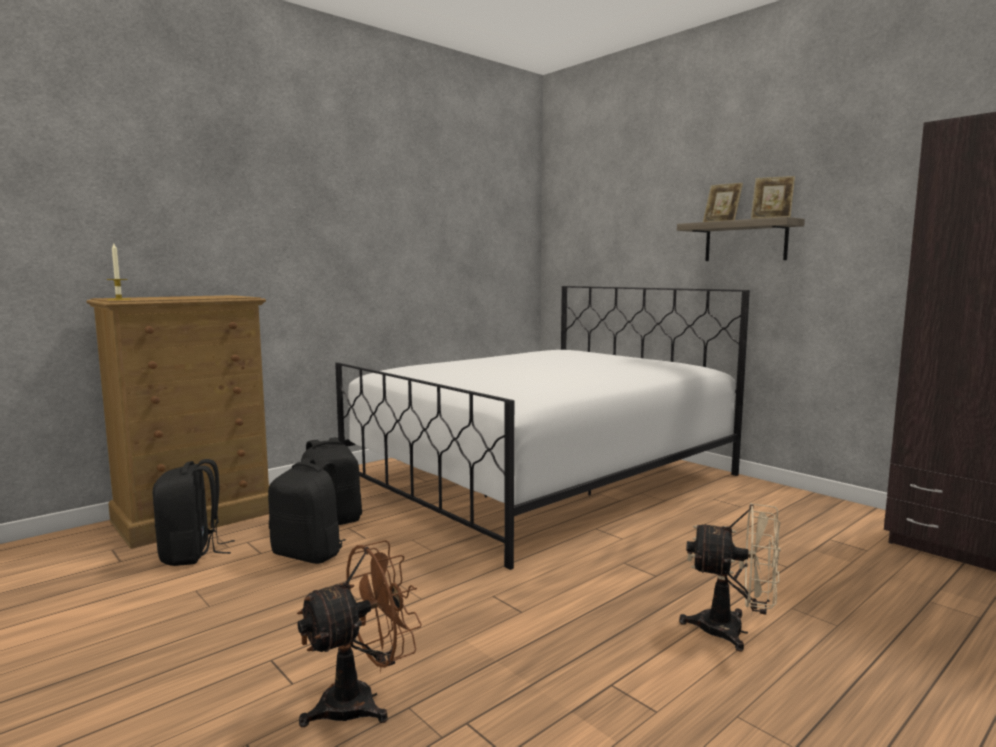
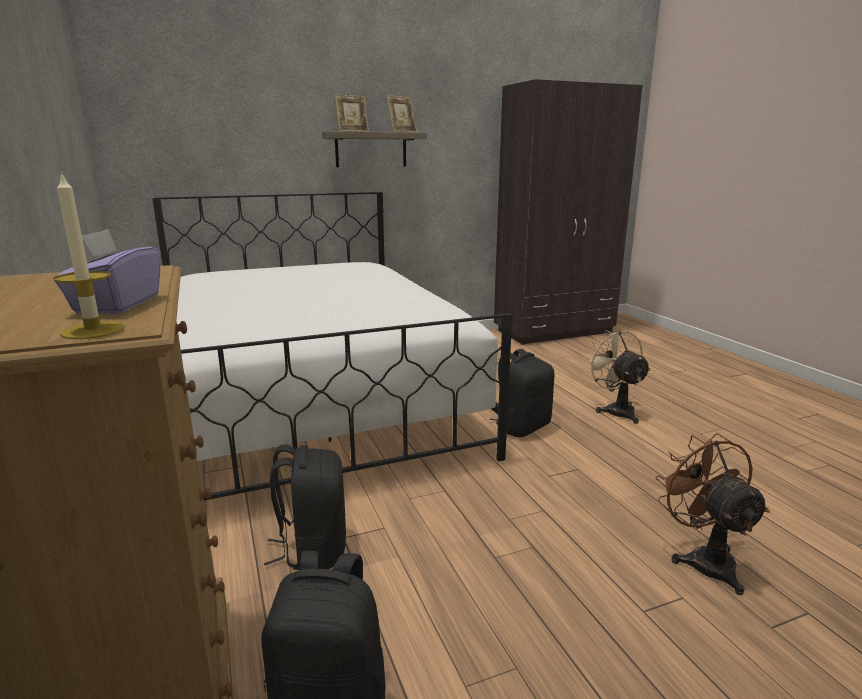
camera: 70 degrees left, 10 degrees up
black backpack [268,458,346,564] -> black backpack moved to [490,349,555,437]
beige fan [679,503,781,652] -> beige fan turned 60 degrees counterclockwise [584,329,651,424]
none -> purple tissue box [54,229,160,314]

